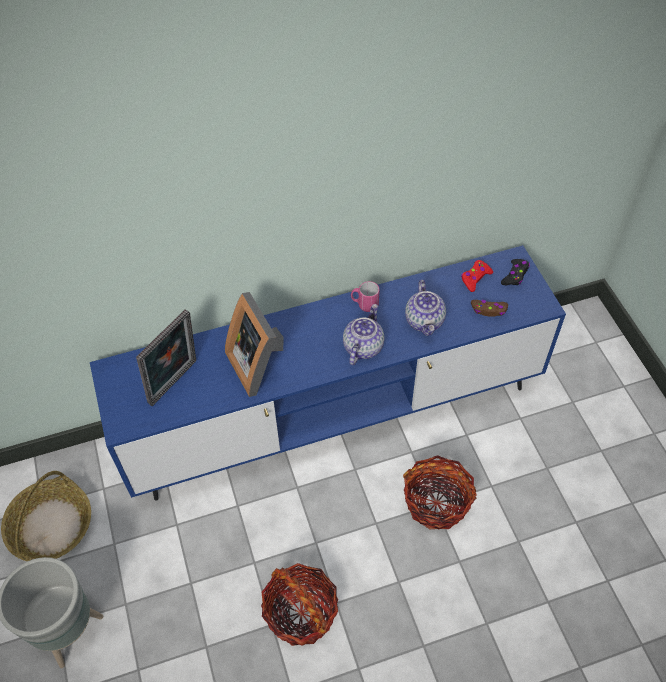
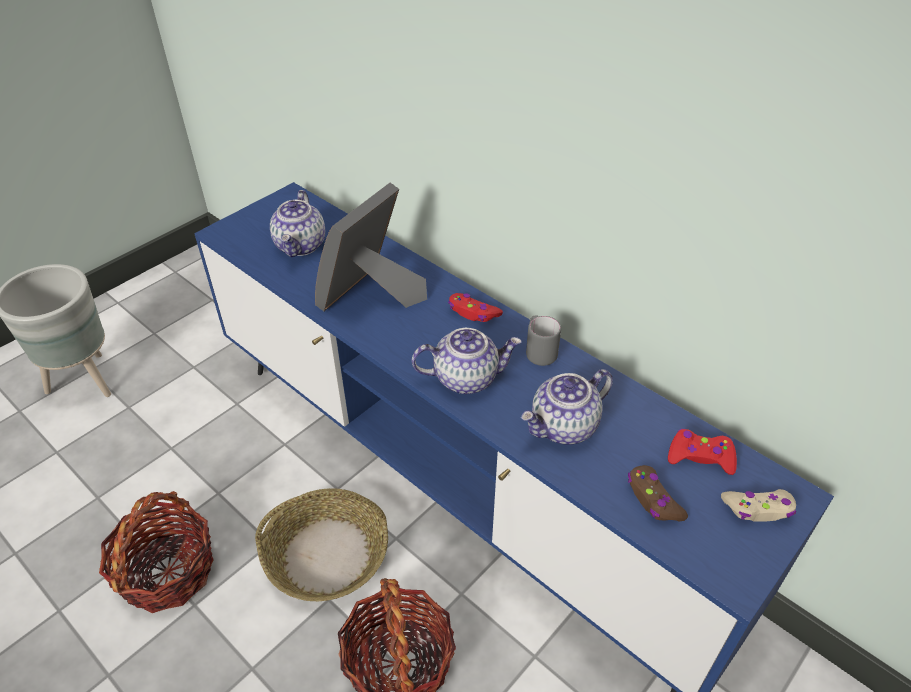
camera: 60 degrees right, 10 degrees down
basket [1,471,91,561] -> basket moved to [255,488,388,601]
picture frame [136,309,196,406] -> teapot [270,190,325,257]
pink mug [351,281,380,312] -> grey mug [526,315,561,366]
black game controller [501,259,530,285] -> beige game controller [721,489,796,522]
none -> red game controller [448,293,503,322]

